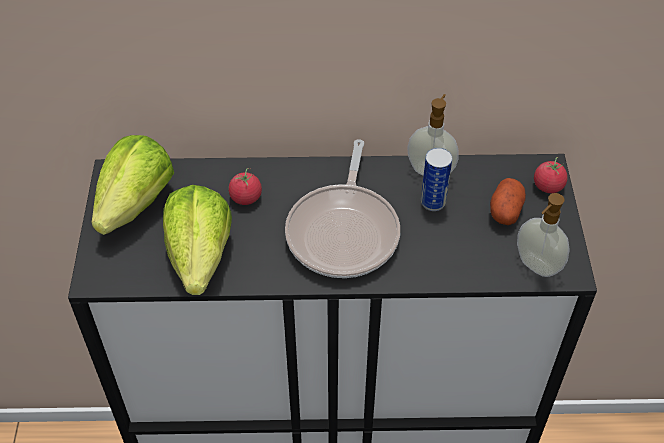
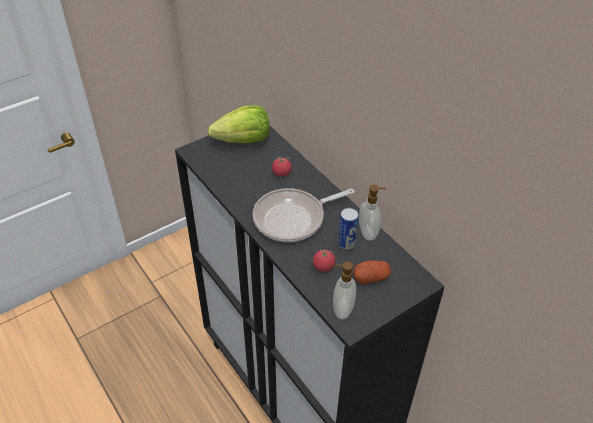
camera: 55 degrees right, 5 degrees down
lettuce [163,185,232,295] -> none
tomato [534,157,568,193] -> tomato moved to [313,249,335,272]

